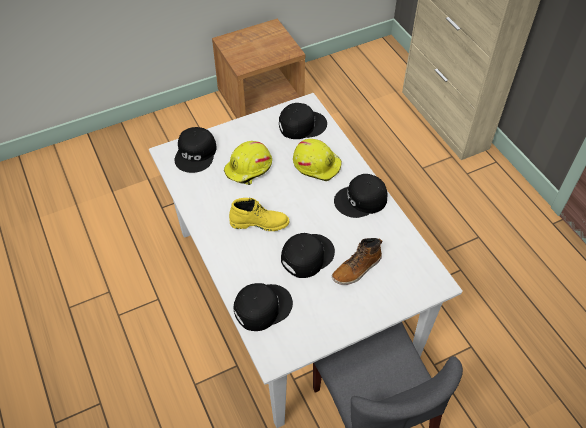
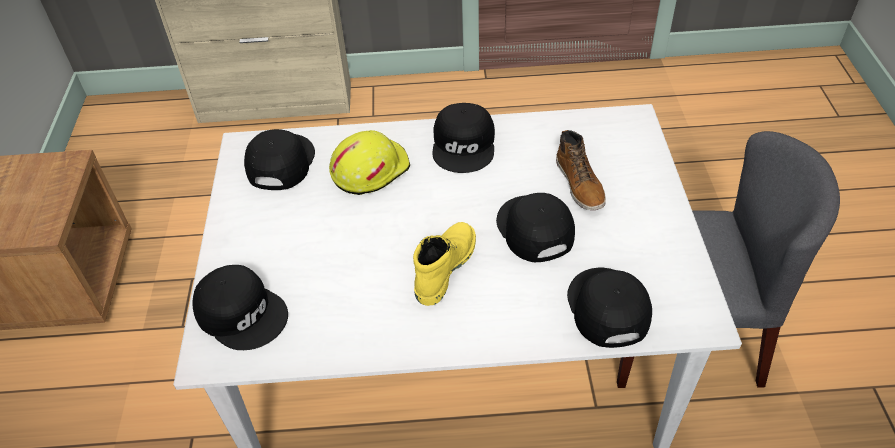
camera: 65 degrees left, 5 degrees down
yellow hard hat [224,141,272,185] -> none

